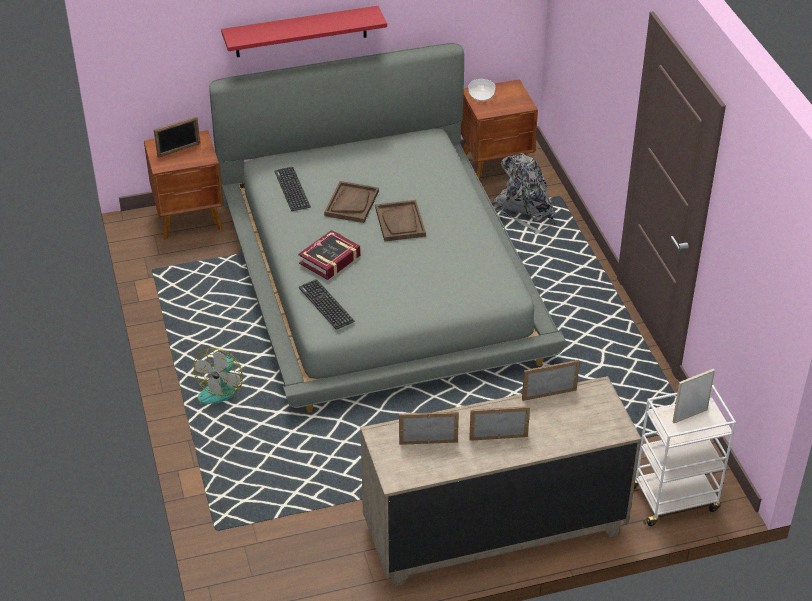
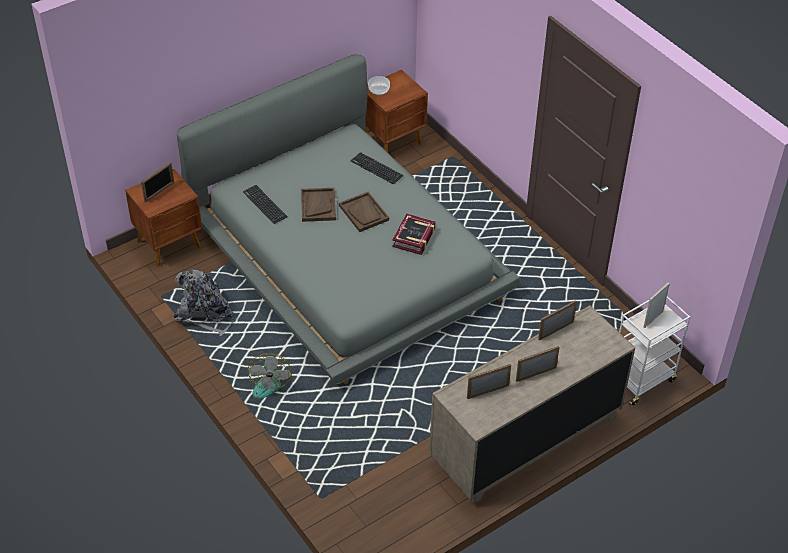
camera: 20 degrees left, 5 degrees up
red shelf [221,6,387,57] -> none
book [298,230,361,280] -> book moved to [392,214,435,255]
keyboard [299,279,355,330] -> keyboard moved to [351,152,403,184]
grey backpack [491,153,556,235] -> grey backpack moved to [173,270,233,336]

